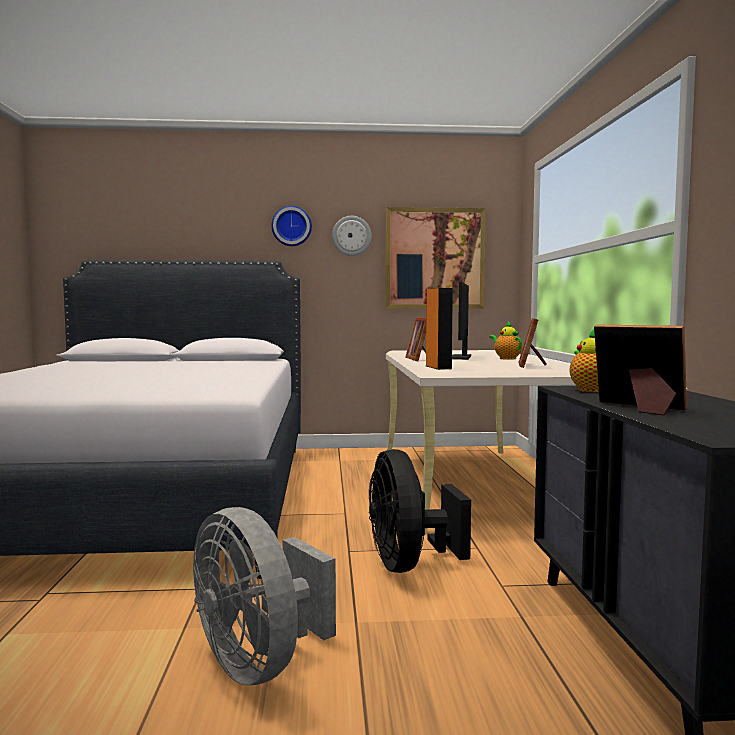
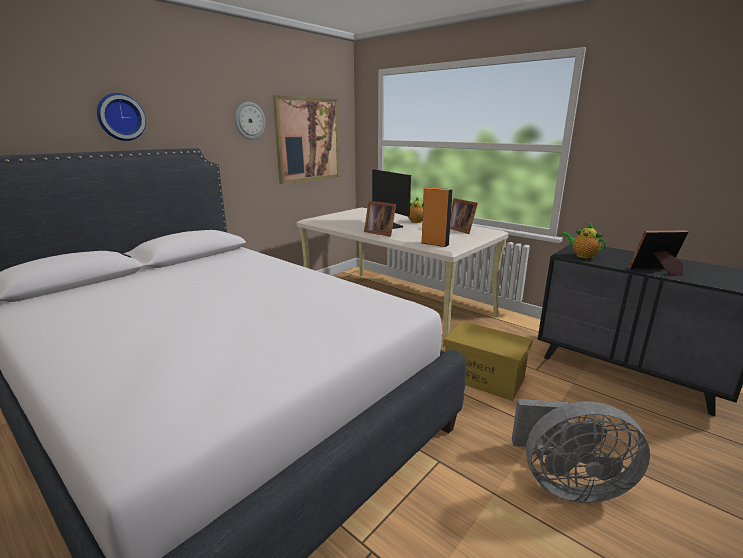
camera: 45 degrees left, 15 degrees up
wall clock [271,206,312,246] -> wall clock moved to [97,93,146,141]
black fan [369,449,471,573] -> yellow storage box [443,321,533,401]

